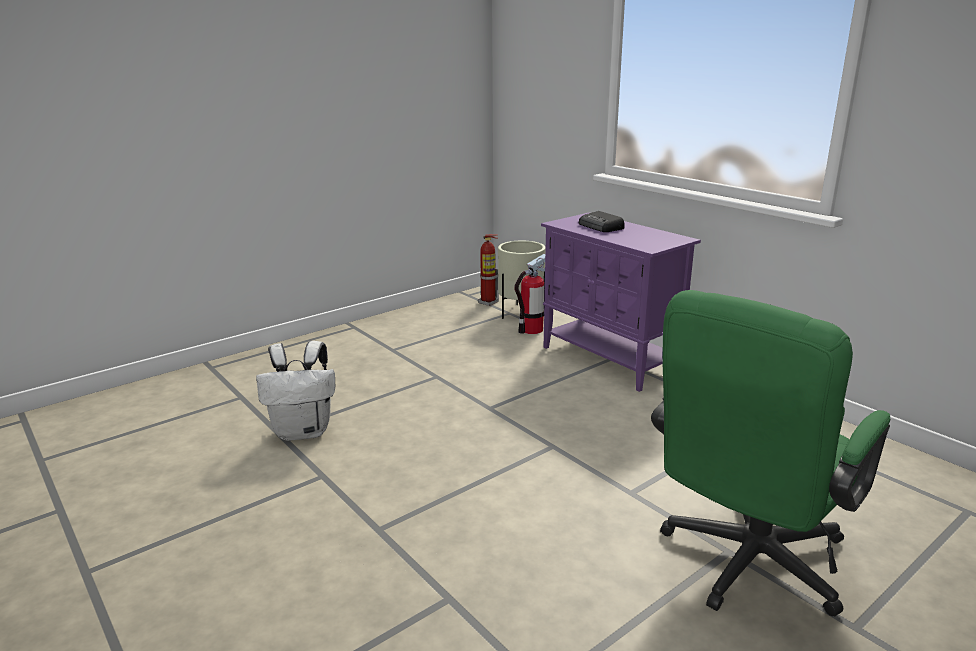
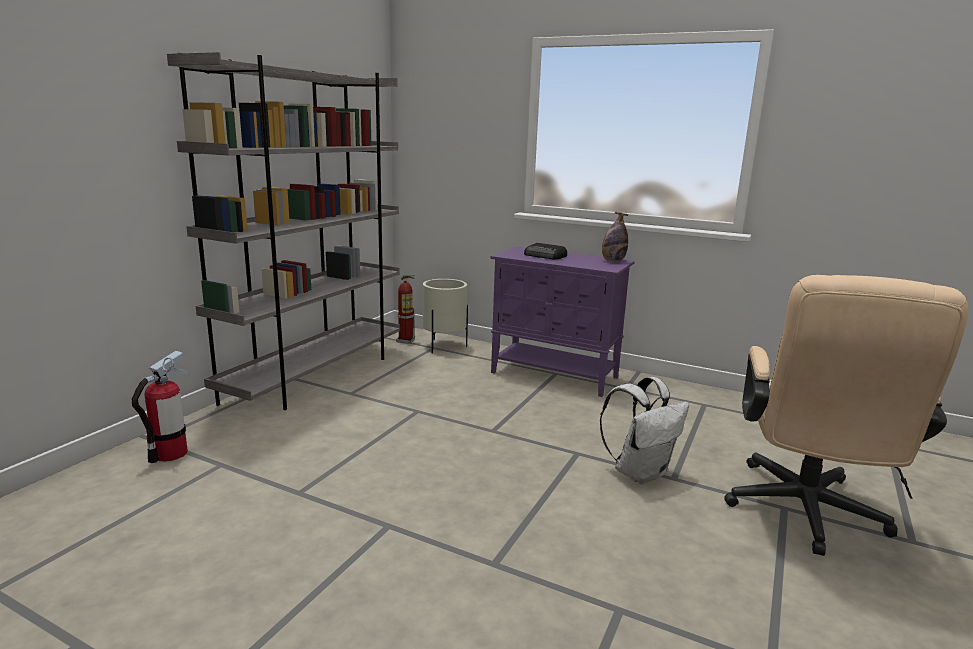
camera: 25 degrees left, 5 degrees down
white backpack [256,341,335,441] -> white backpack moved to [600,377,689,484]
fire extinguisher [514,254,545,334] -> fire extinguisher moved to [131,351,189,463]
green office chair [651,290,890,617] -> beige office chair [724,275,969,556]
none -> grey bookcase [167,52,400,410]
none -> bottle [602,212,628,262]

